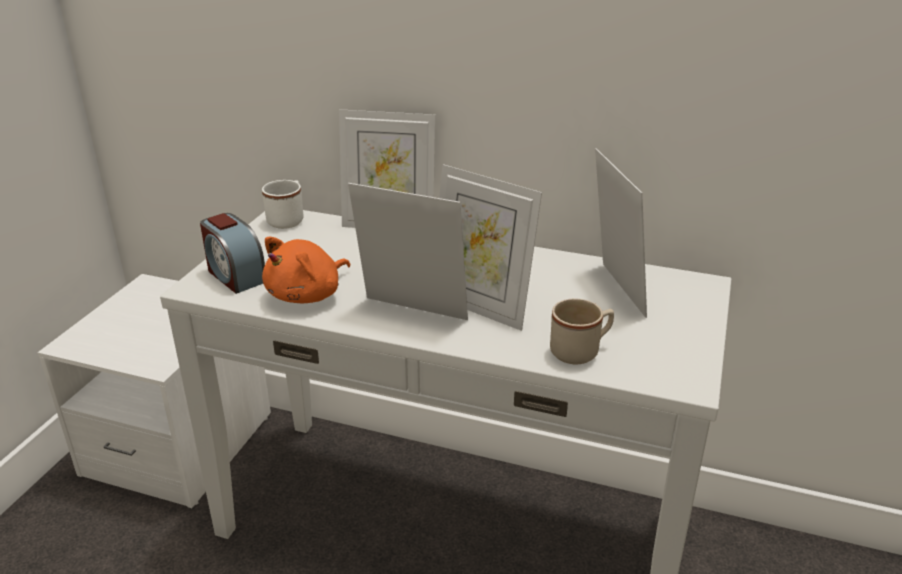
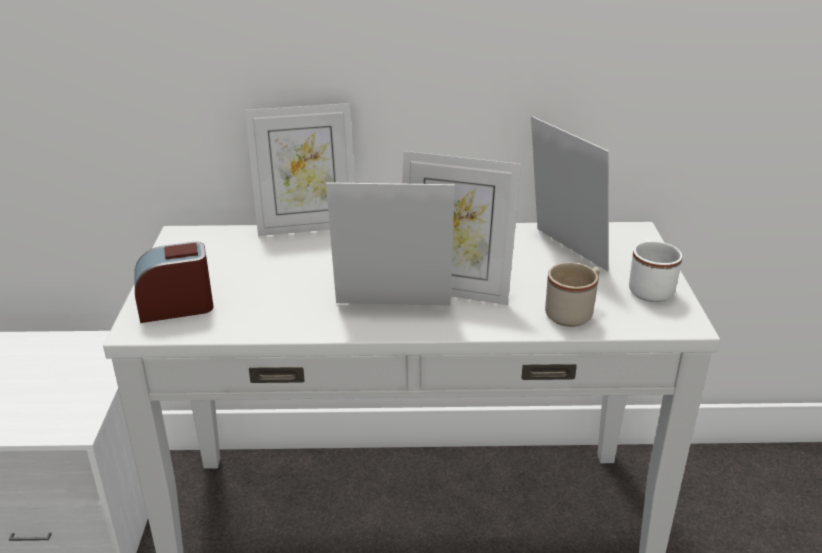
camera: 20 degrees left, 0 degrees up
alarm clock [200,213,265,294] -> alarm clock turned 135 degrees clockwise [134,242,214,323]
white mug [262,180,303,229] -> white mug moved to [629,240,683,302]
orange plush toy [262,237,350,303] -> none

